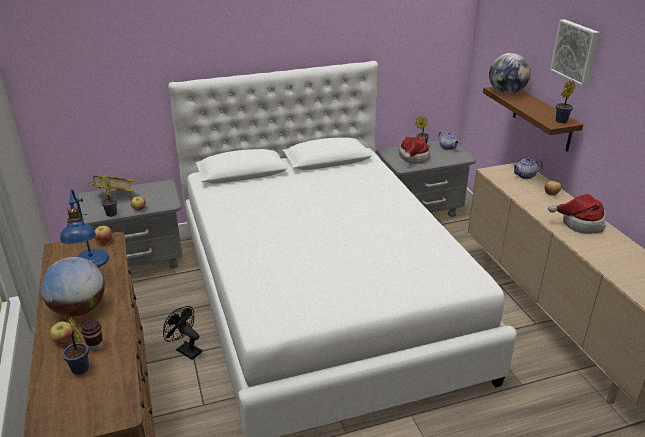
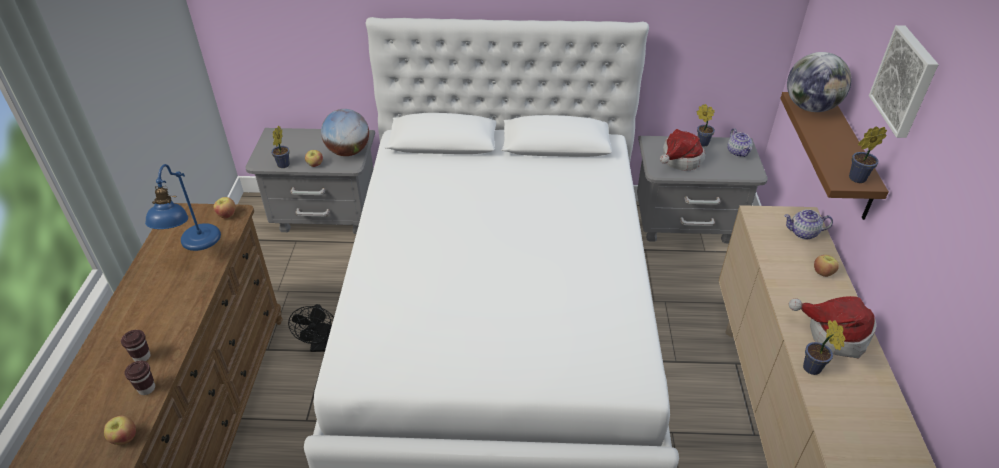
camera: 20 degrees right, 10 degrees up
globe [41,257,105,317] -> globe moved to [321,109,369,156]
apple [50,322,74,344] -> apple moved to [104,416,136,445]
potted plant [62,318,89,375] -> potted plant moved to [803,320,845,375]
book [89,175,135,192] -> none
black fan [163,306,202,360] -> black fan turned 150 degrees counterclockwise [288,304,334,352]
none -> brown cup [124,361,155,395]

